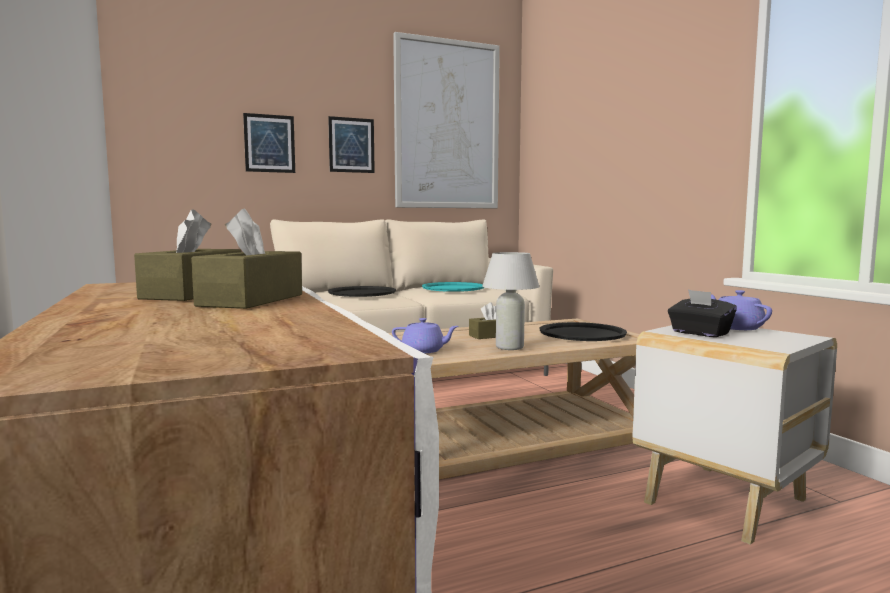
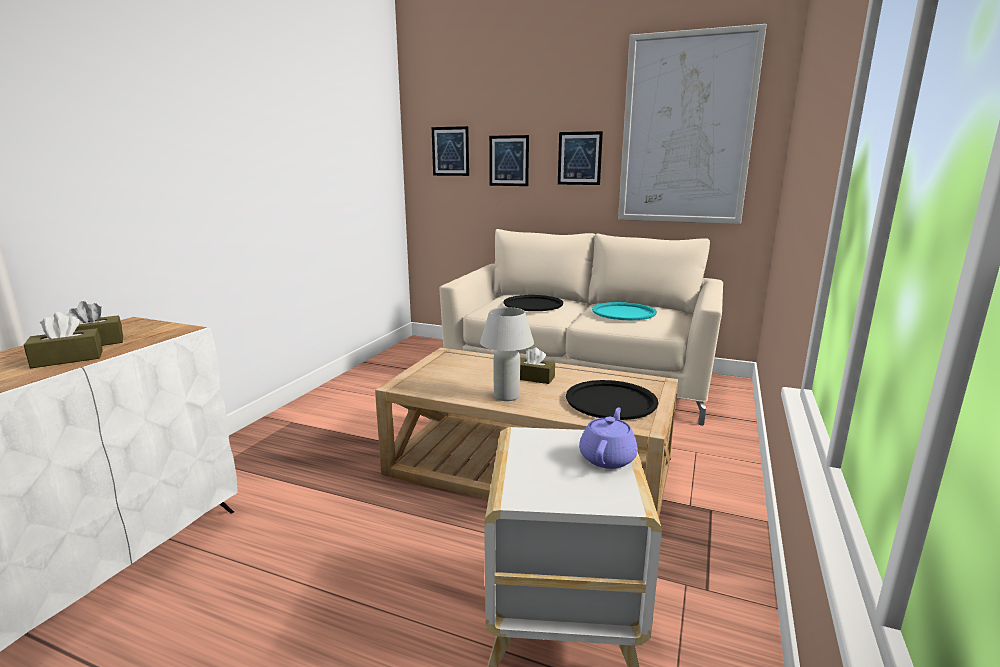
camera: 45 degrees right, 10 degrees up
purple teapot [392,318,459,353] -> none
black tissue box [668,289,737,337] -> none
none -> picture [432,126,469,176]

